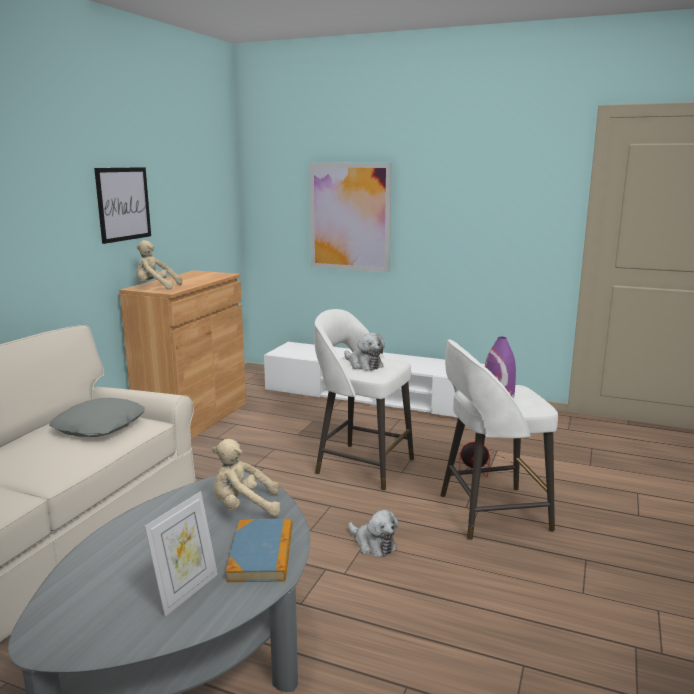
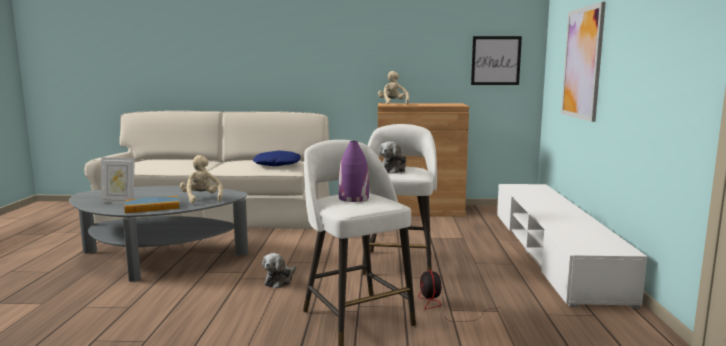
camera: 70 degrees right, 5 degrees down
grey pillow [49,398,145,437] -> blue pillow [253,150,301,166]
picture [94,167,151,244] -> picture moved to [471,36,522,85]

